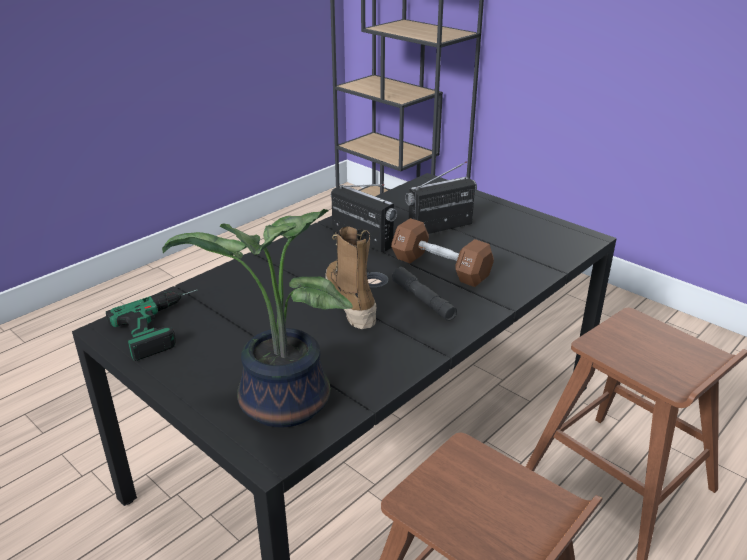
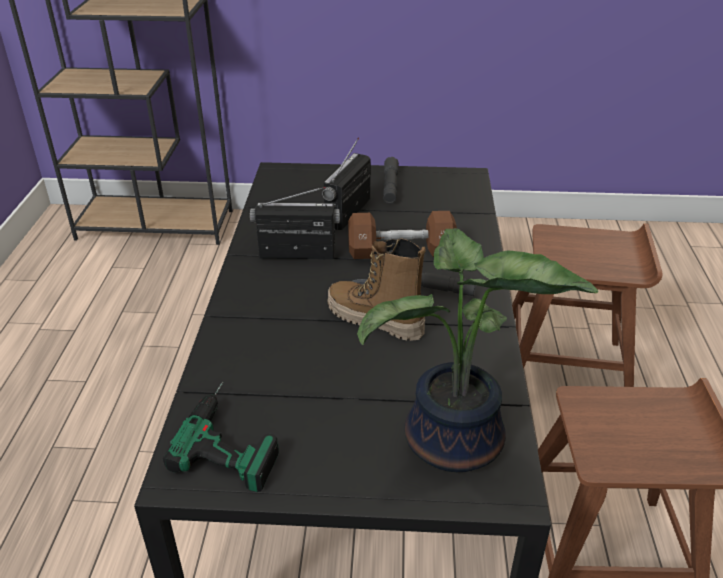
camera: 40 degrees left, 5 degrees up
none -> grey flashlight [383,157,399,204]

